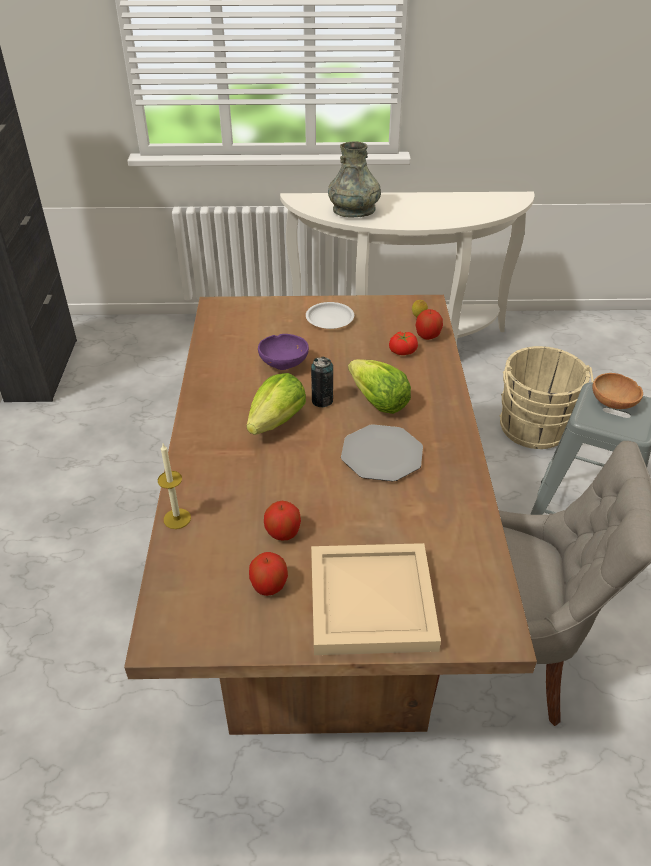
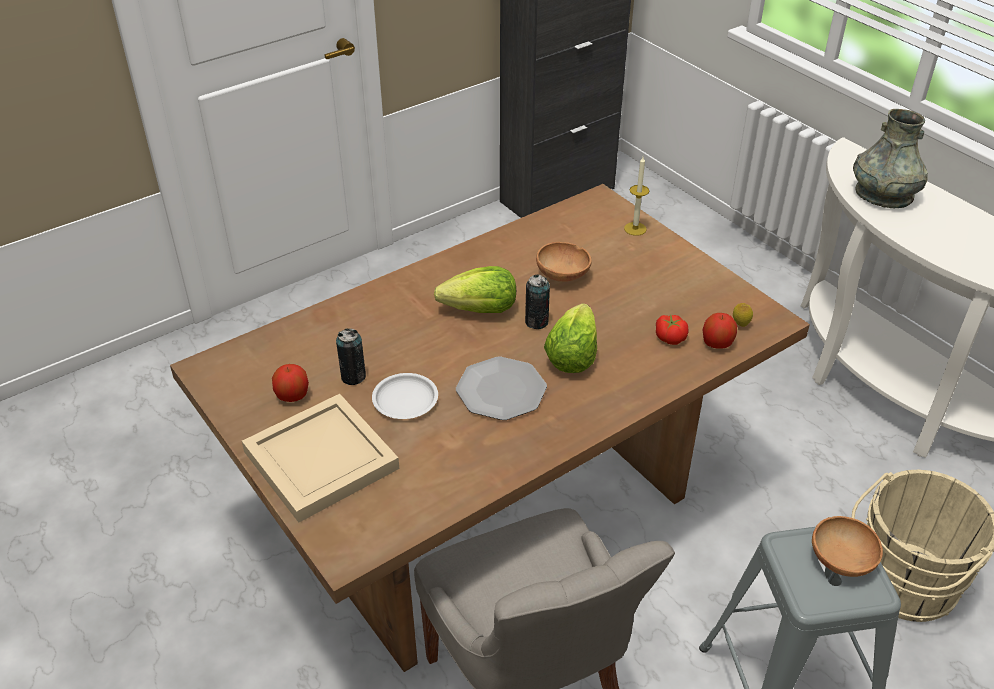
camera: 55 degrees right, 0 degrees up
candle [158,444,191,529] -> candle moved to [624,157,649,236]
purple bowl [258,334,309,370] -> brown bowl [536,242,592,282]
apple [264,501,301,541] -> can [336,328,366,385]
white plate [306,302,354,329] -> white plate moved to [372,373,438,419]

